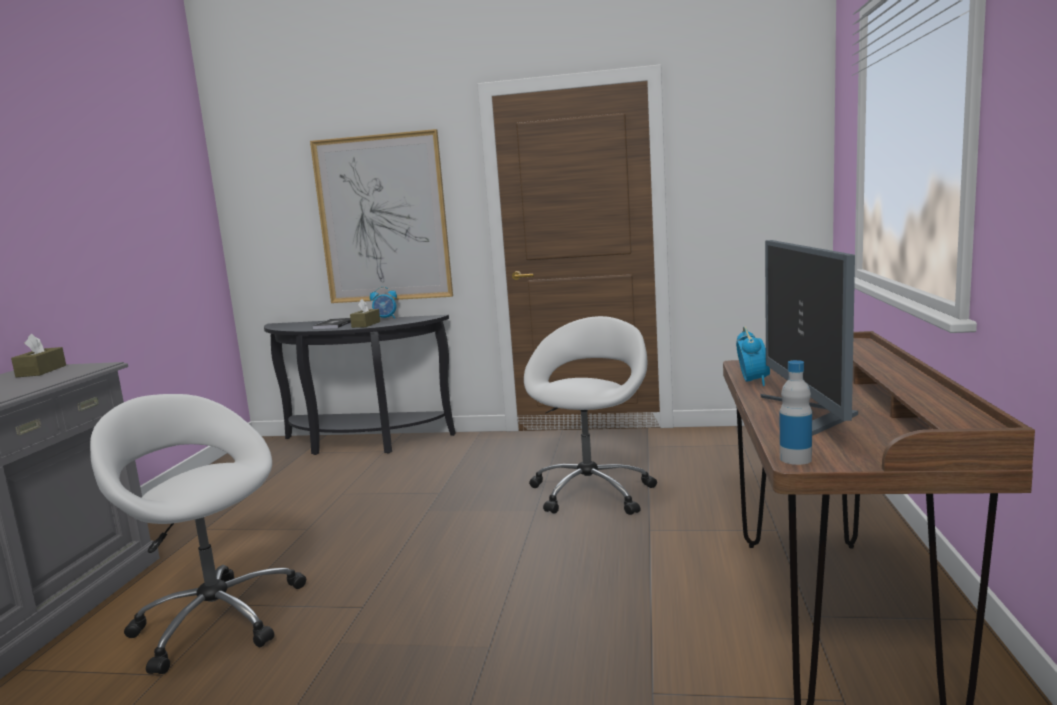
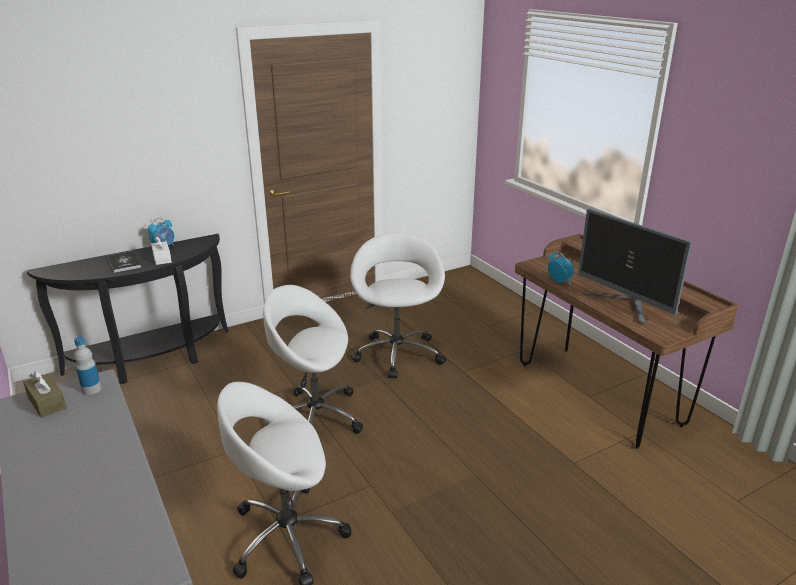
camera: 40 degrees left, 15 degrees up
picture [310,129,453,303] -> none
brown tissue box [350,299,380,328] -> white tissue box [151,236,172,265]
bottle [780,360,812,465] -> bottle moved to [74,337,101,395]
none -> white office chair [263,285,363,434]

